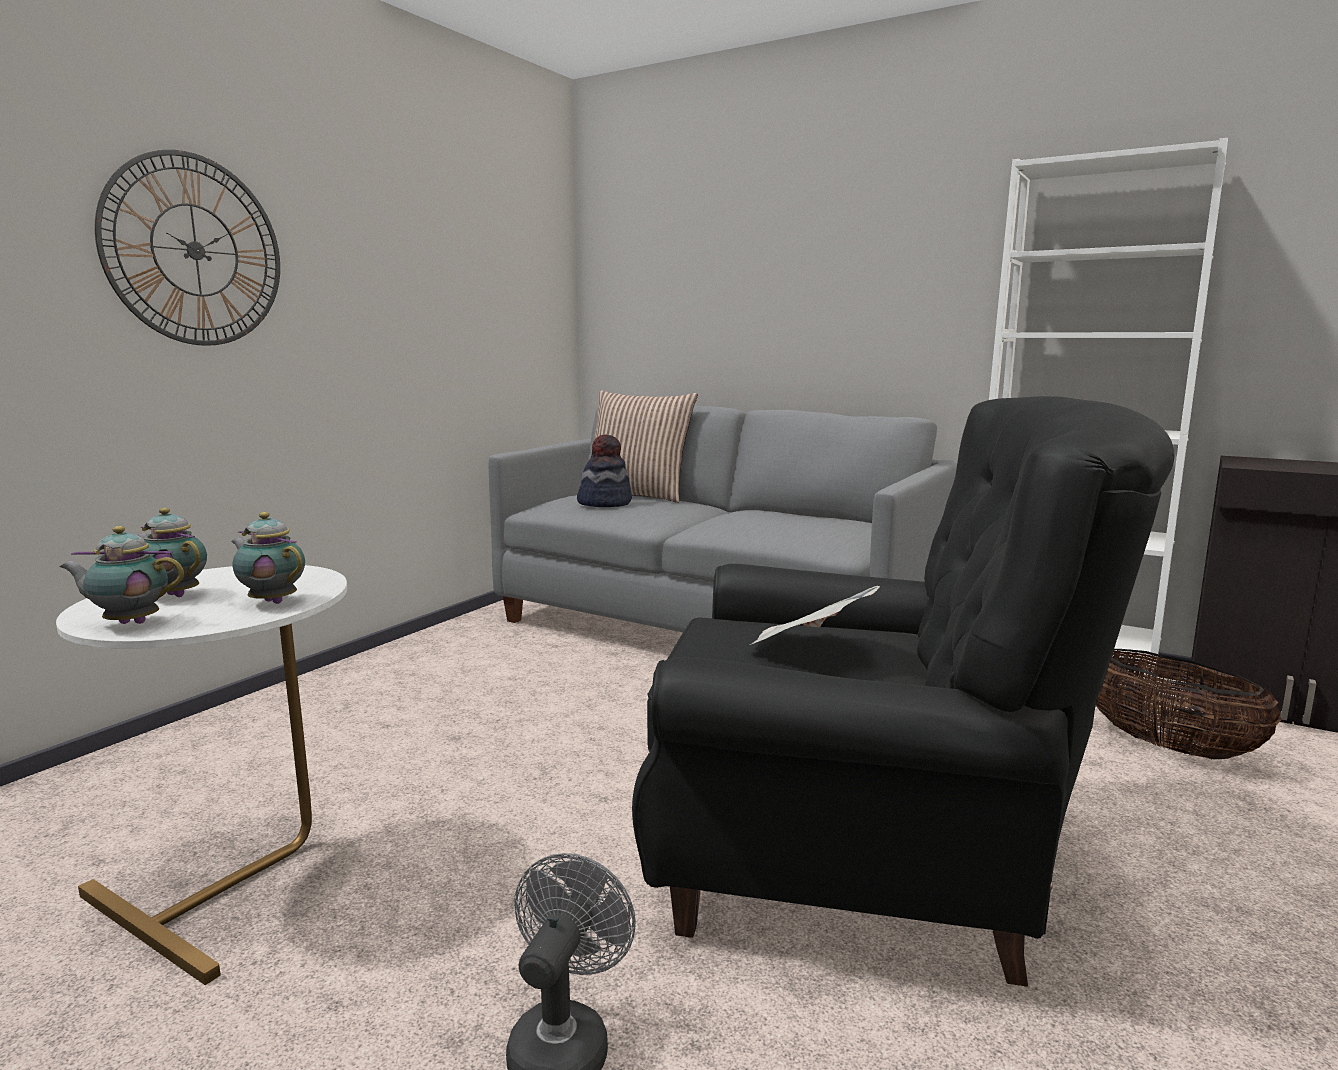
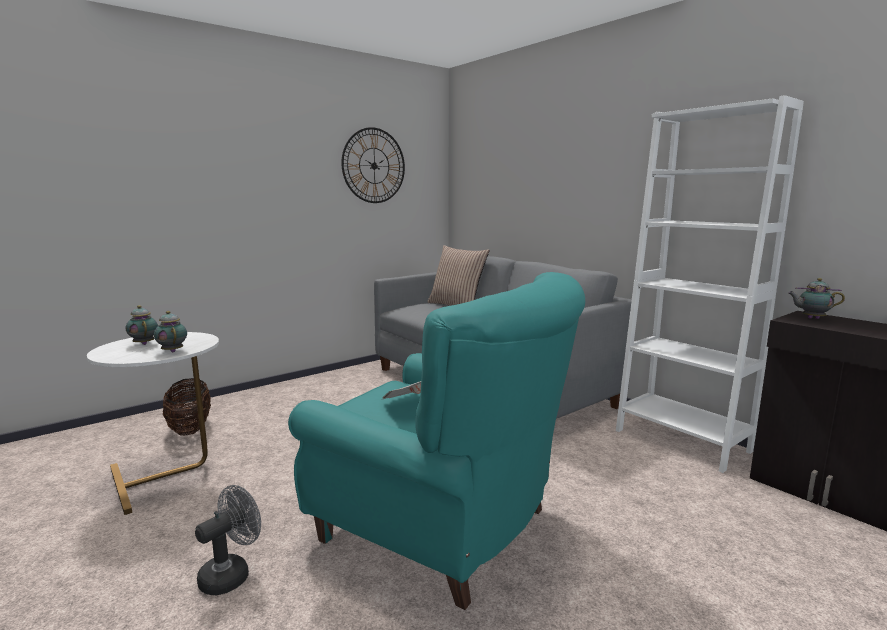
camera: 20 degrees right, 0 degrees up
teapot [59,526,184,624] -> teapot moved to [788,278,845,319]
wall clock [95,150,280,346] -> wall clock moved to [341,127,405,203]
hat [577,434,632,507] -> none
black armchair [632,396,1174,987] -> turquoise armchair [288,272,585,610]
basket [1096,649,1282,759] -> basket moved to [163,378,211,436]

